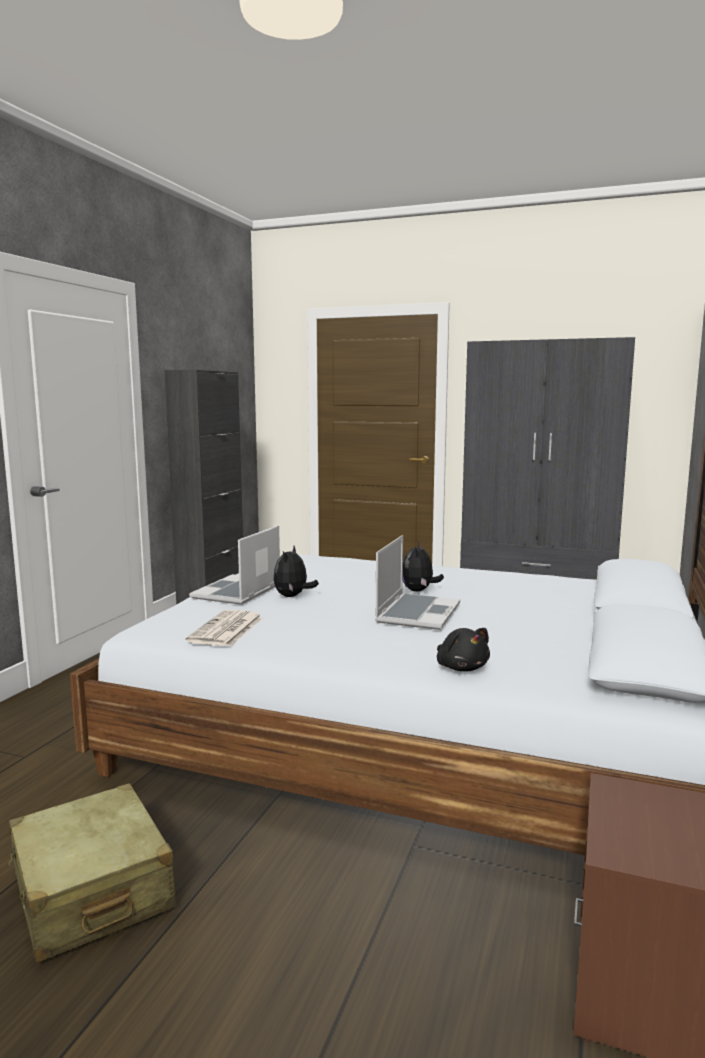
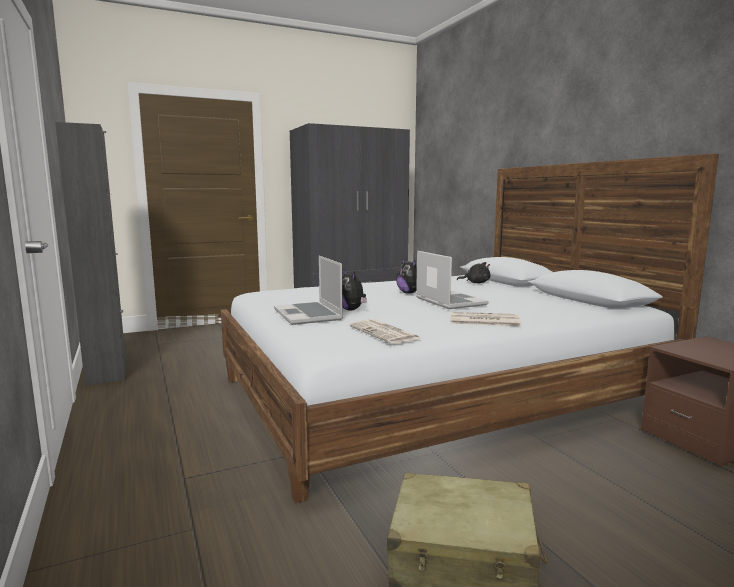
camera: 45 degrees left, 0 degrees up
black plush toy [437,628,490,672] -> black plush toy moved to [457,262,490,283]
none -> newspaper [450,312,521,326]

